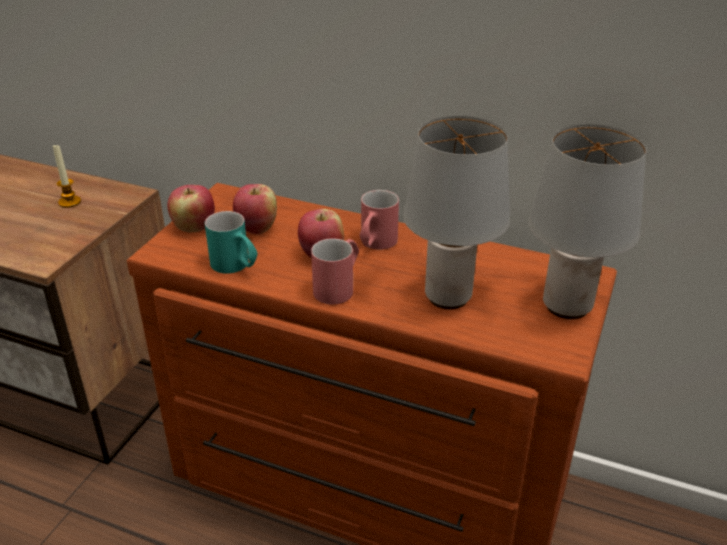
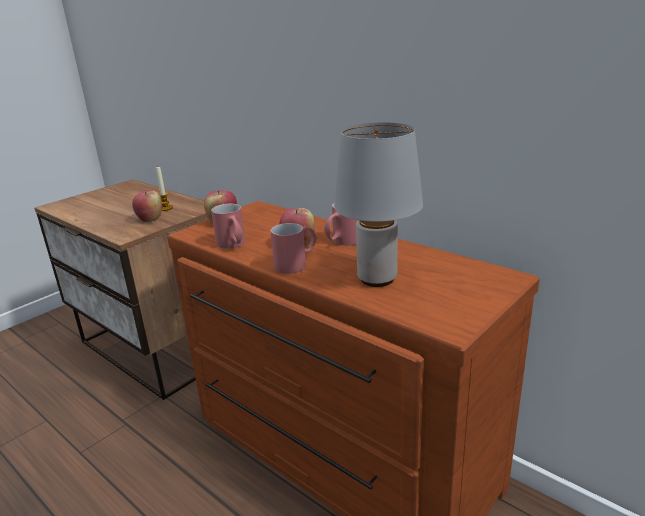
camera: 20 degrees right, 10 degrees down
turquoise mug [205,211,257,274] -> red mug [211,204,245,249]
apple [233,184,277,234] -> apple moved to [132,191,162,222]
grey table lamp [528,124,646,319] -> none

